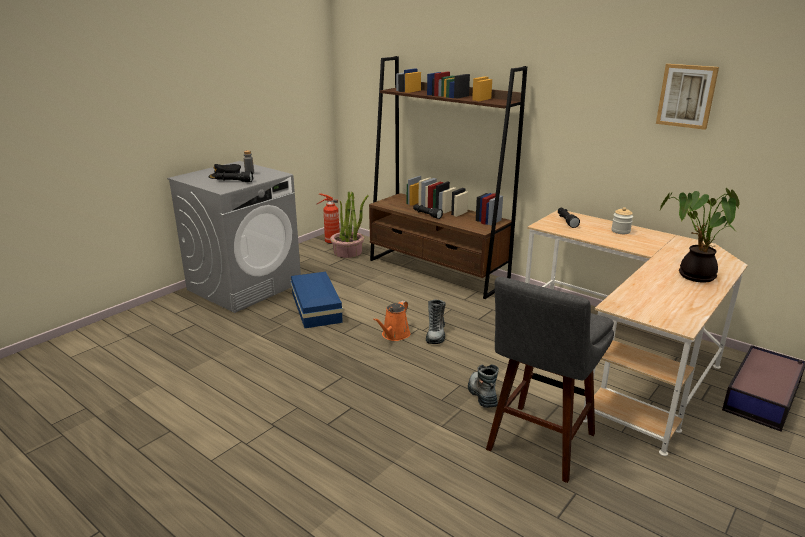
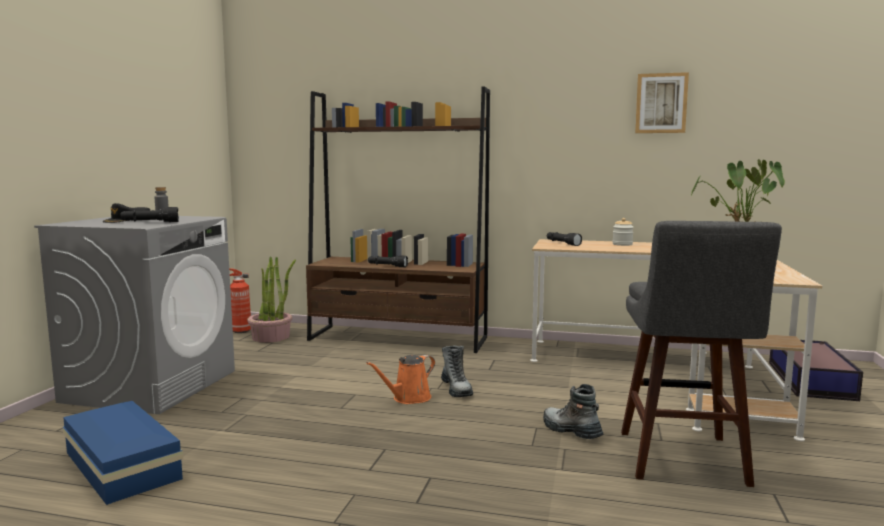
camera: 25 degrees left, 15 degrees down
blue storage box [291,272,343,328] -> blue storage box moved to [63,401,183,505]
orange watering can [373,301,410,341] -> orange watering can turned 45 degrees clockwise [366,355,435,404]

